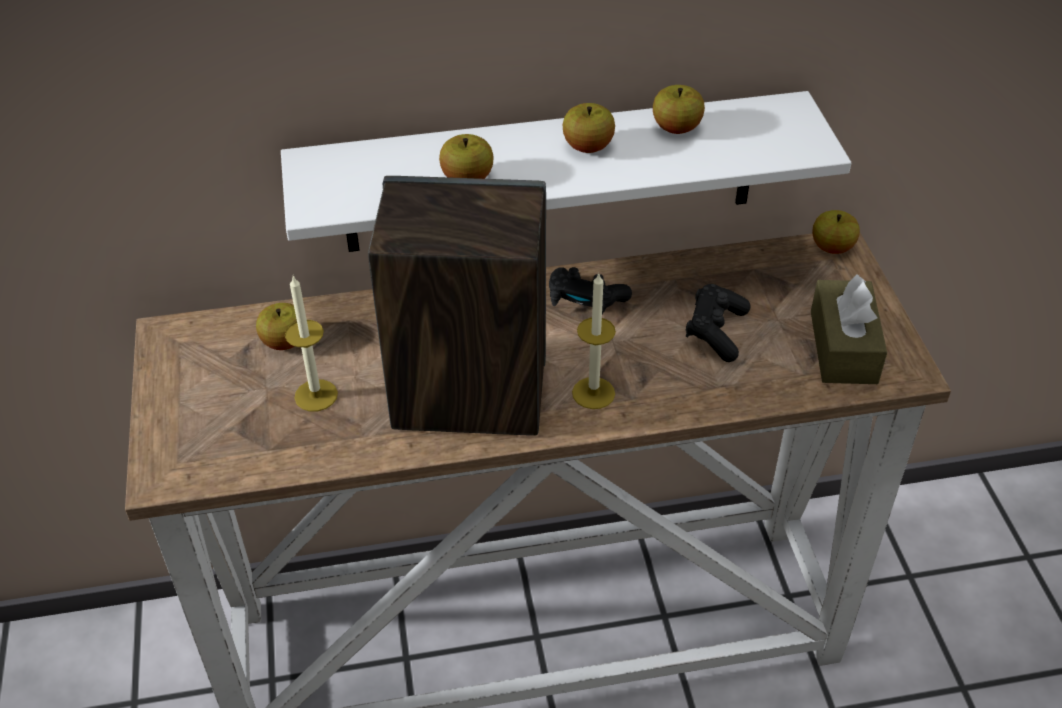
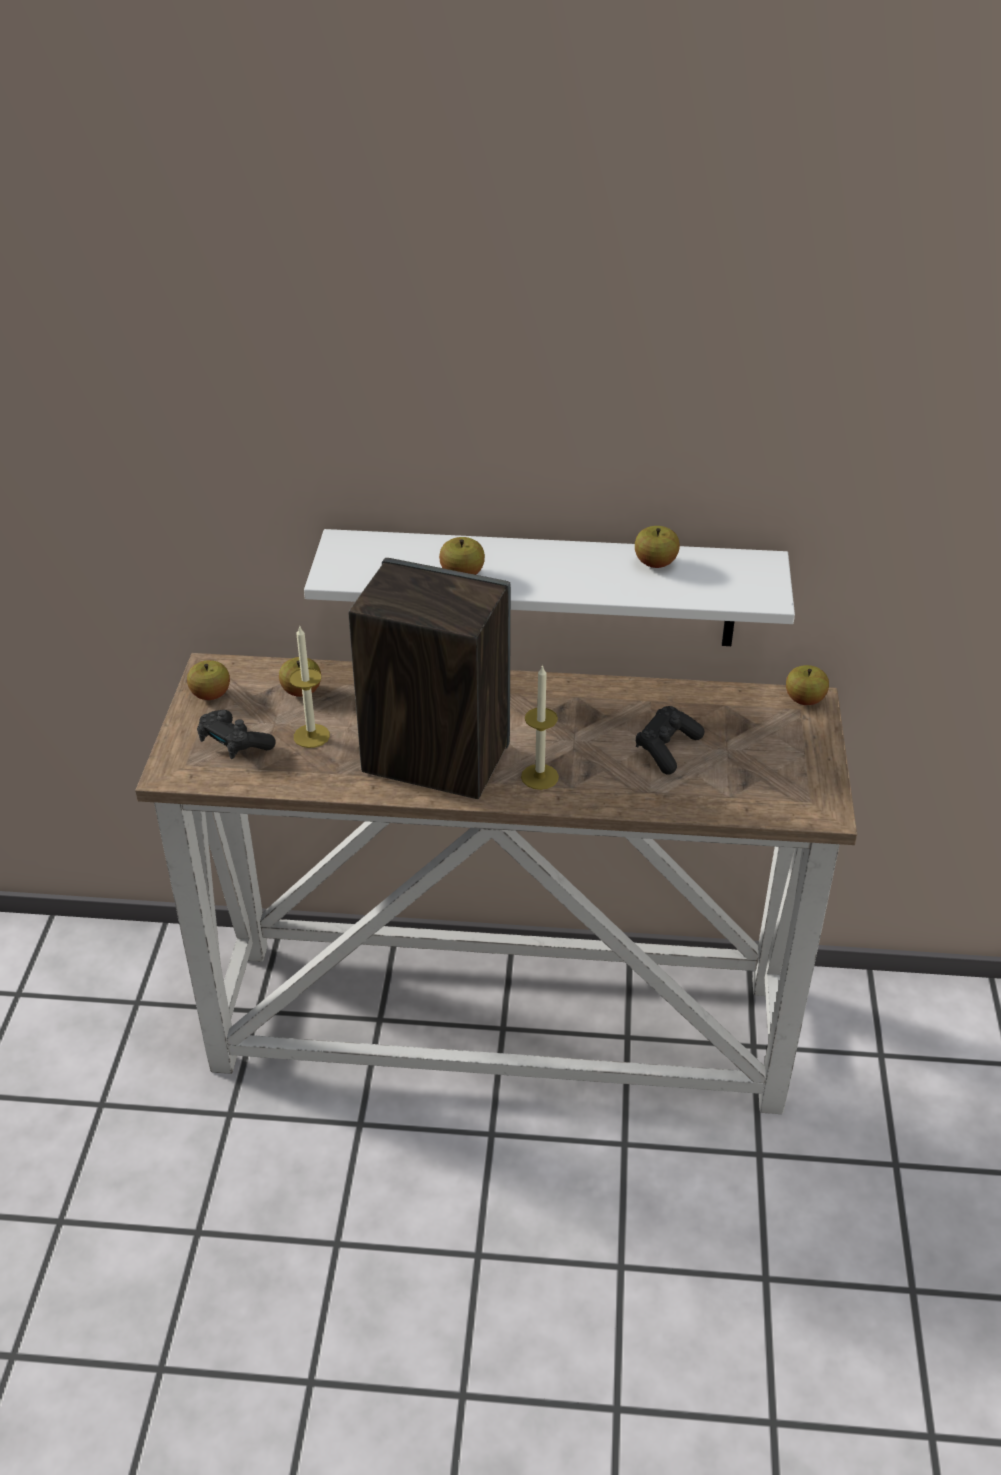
camera: 15 degrees right, 5 degrees down
black game controller [549,267,632,314] -> black game controller moved to [197,710,276,759]
apple [563,103,615,153] -> apple moved to [187,660,230,700]
brown tissue box [811,274,887,384] -> none

